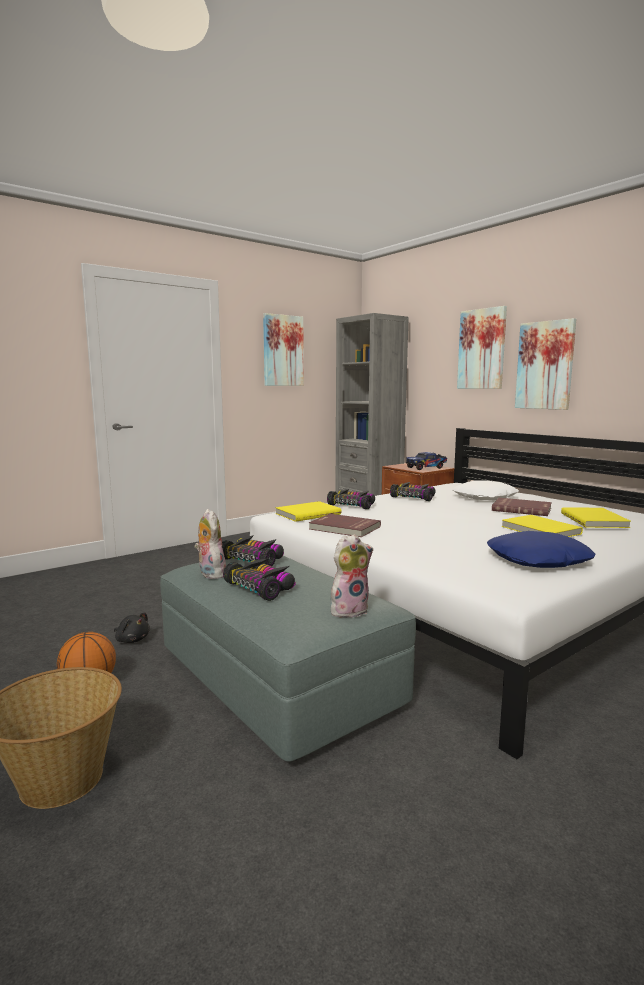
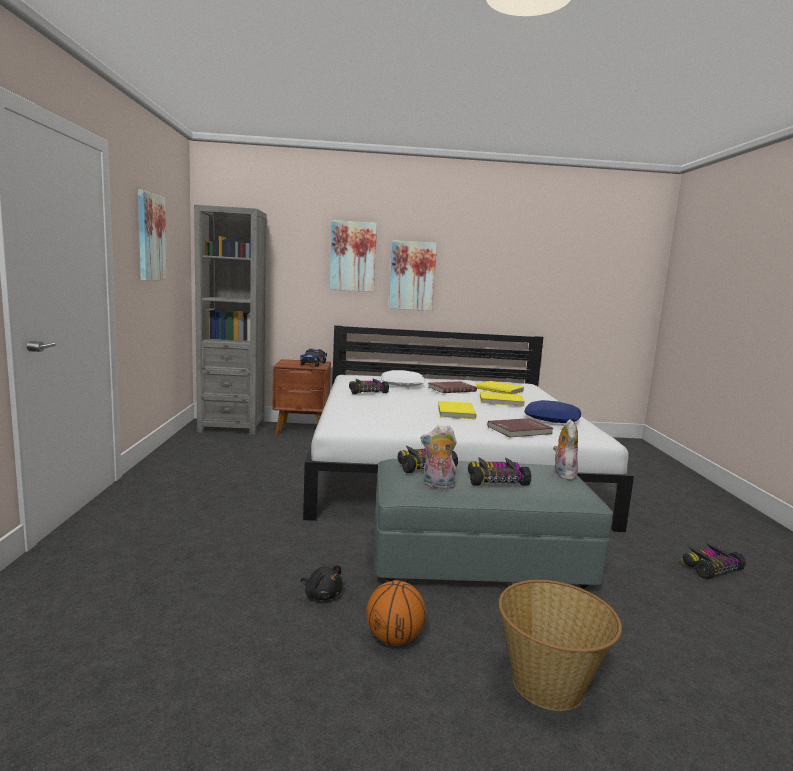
camera: 55 degrees left, 0 degrees up
black plush toy [114,613,150,643] -> black plush toy turned 60 degrees clockwise [301,565,343,600]
yellow book [275,501,341,522] -> yellow book moved to [438,401,477,419]
red book [309,514,381,537] -> red book moved to [487,418,553,437]
toy car [327,488,375,509] -> toy car moved to [681,542,746,579]

